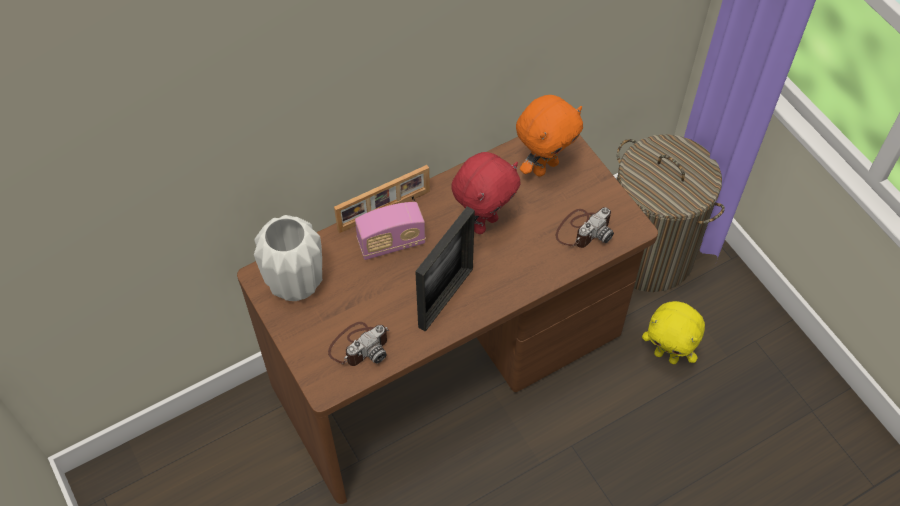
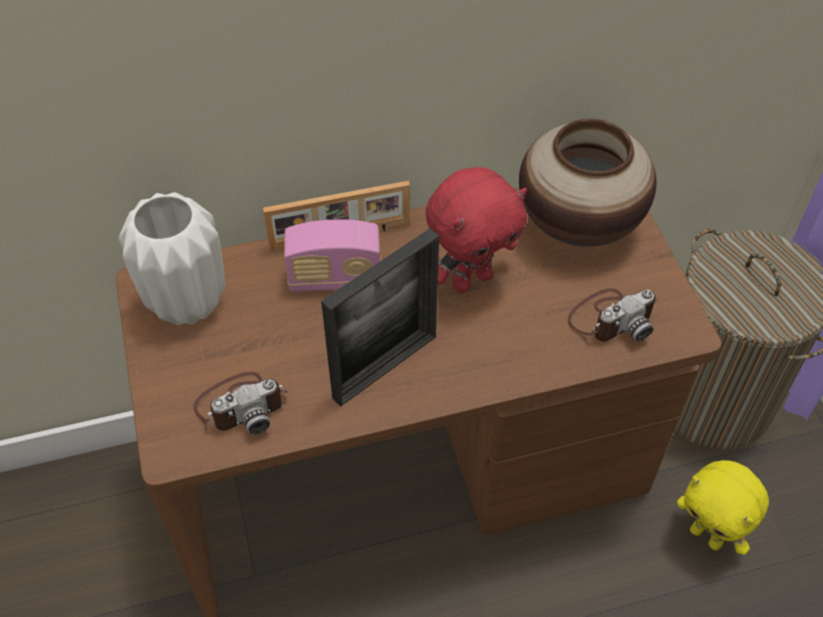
camera: 15 degrees right, 5 degrees down
orange plush toy [516,95,583,177] -> vase [519,119,656,247]

